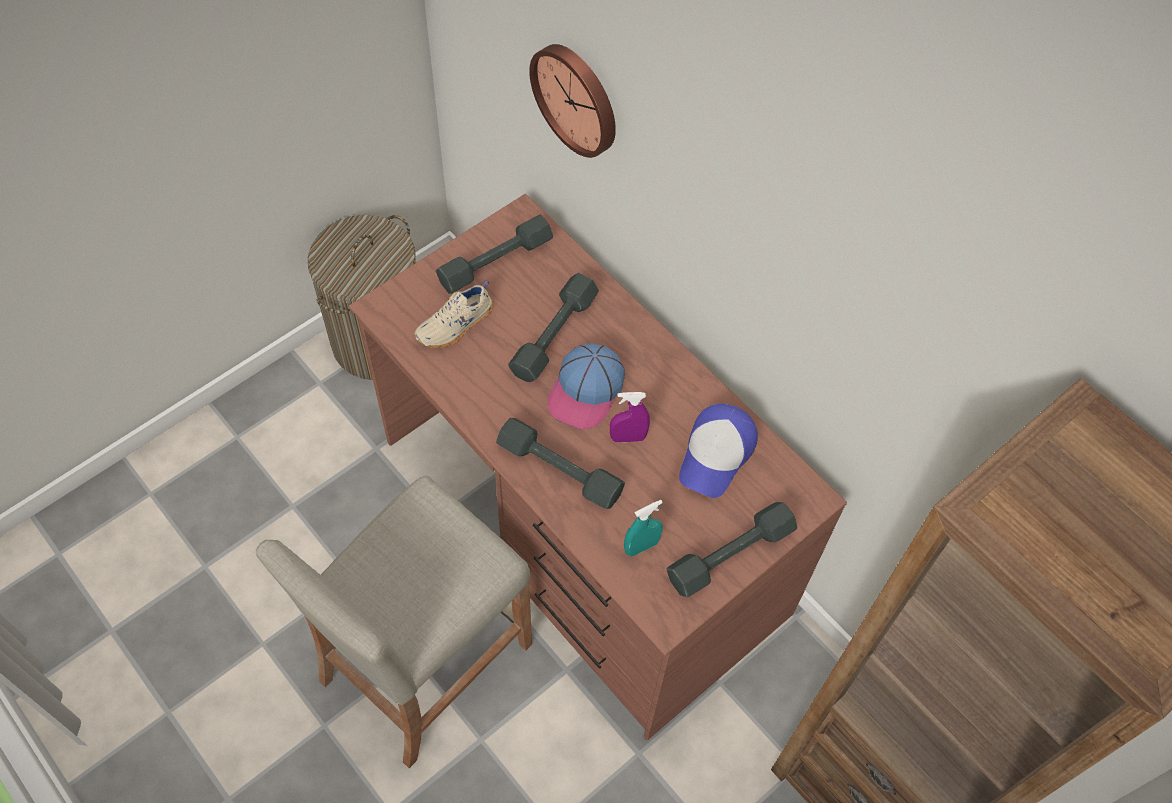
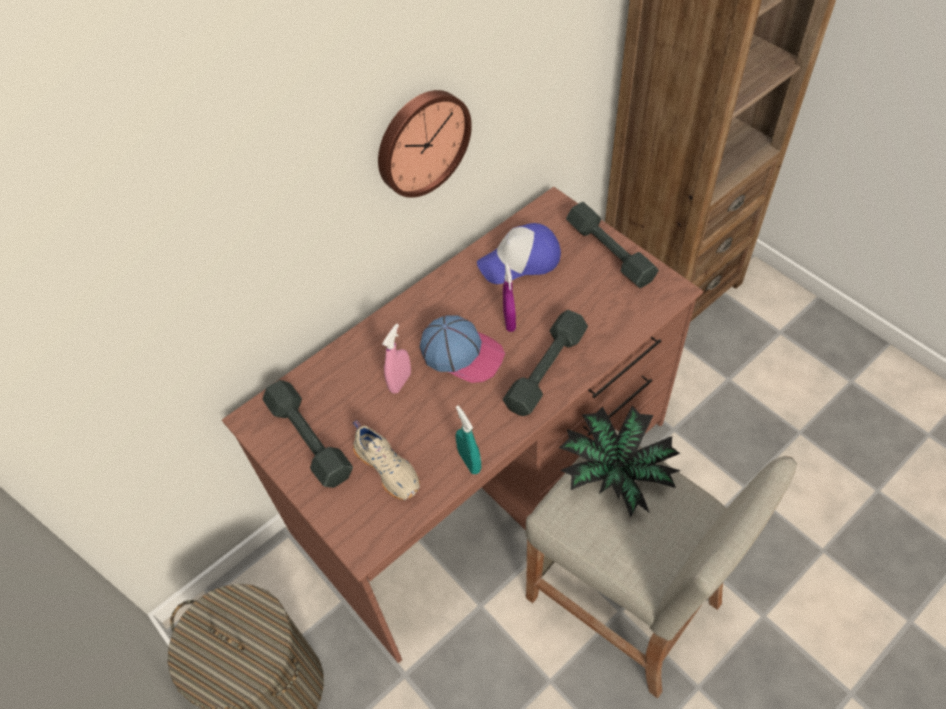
camera: 85 degrees left, 5 degrees down
grey dumbbell [508,273,599,382] -> pink spray bottle [382,324,411,393]
wall clock [529,44,616,158] -> wall clock moved to [378,90,472,198]
turquoise spray bottle [624,500,663,557] -> turquoise spray bottle moved to [455,405,481,474]
cap [679,404,758,498] -> cap turned 135 degrees clockwise [477,223,561,284]
none -> potted plant [559,406,681,517]

